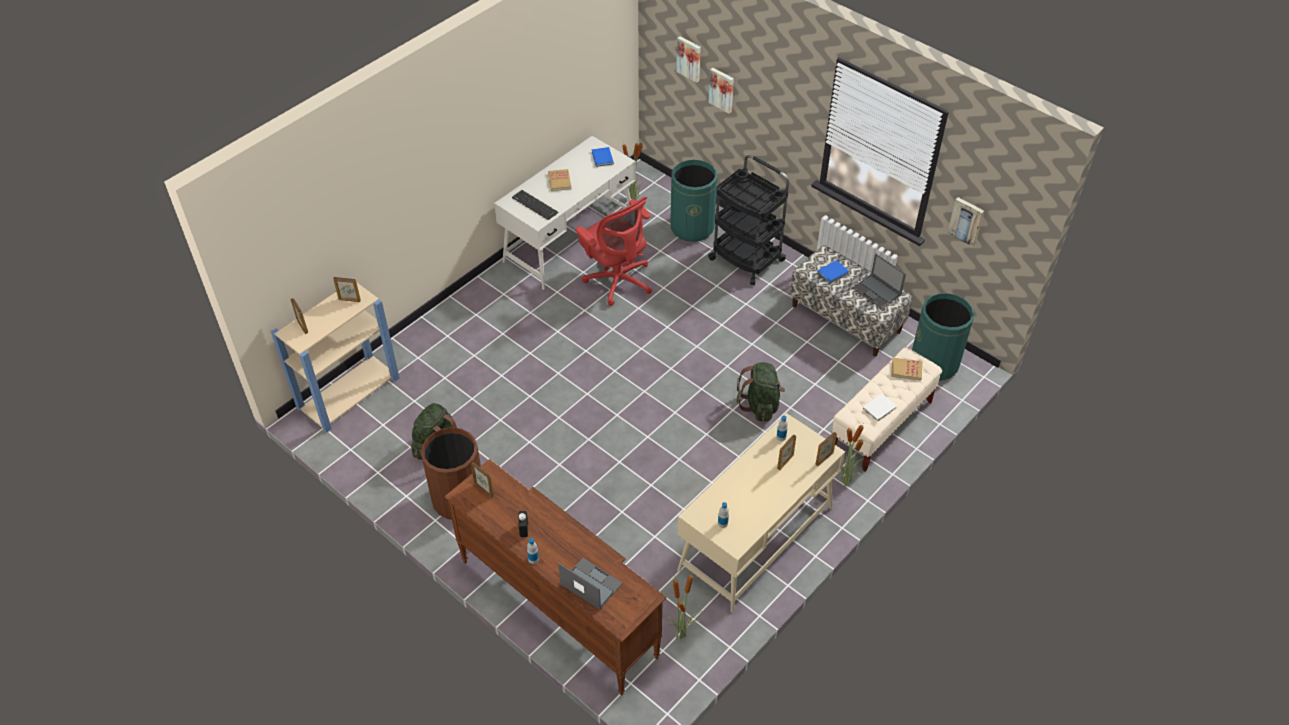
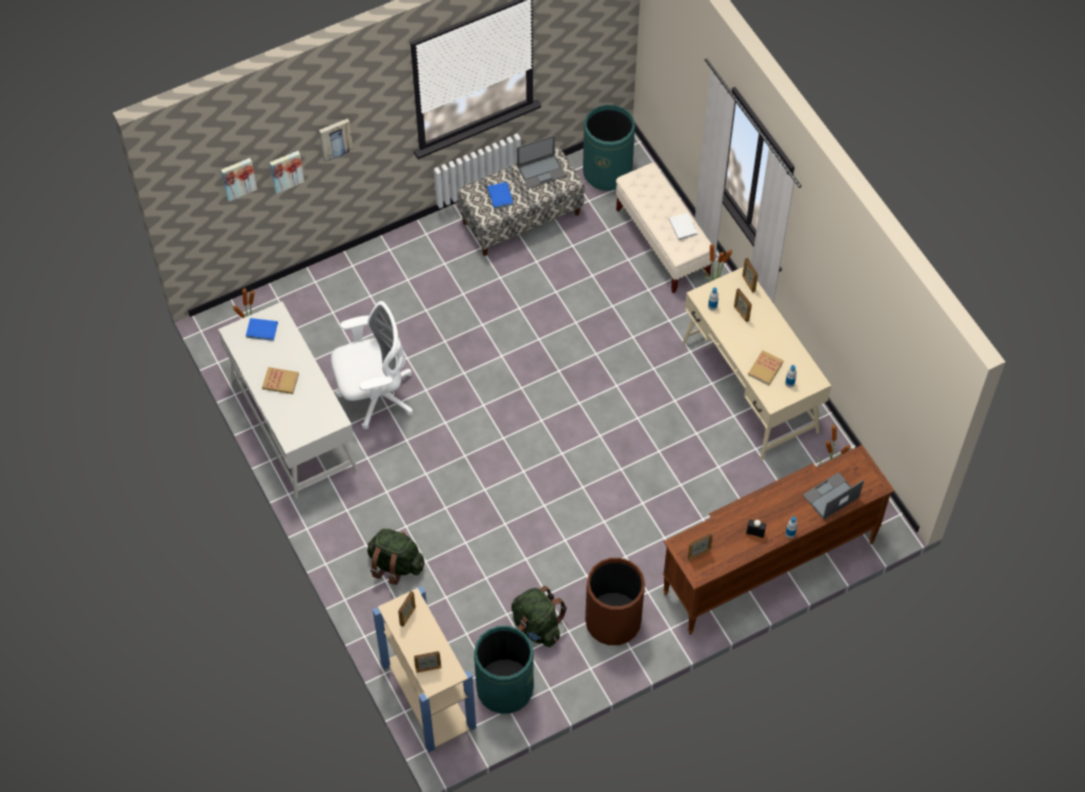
camera: 70 degrees left, 10 degrees up
keyboard [512,190,559,220] -> none
red office chair [576,197,652,306] -> white office chair [331,301,413,429]
green trash can [670,160,718,242] -> green trash can moved to [474,626,534,714]
black cart [708,155,789,285] -> none
green backpack [737,362,785,422] -> green backpack moved to [367,529,425,585]
book [891,358,922,380] -> book moved to [748,351,784,385]
picture [947,197,984,247] -> picture moved to [319,118,353,162]

